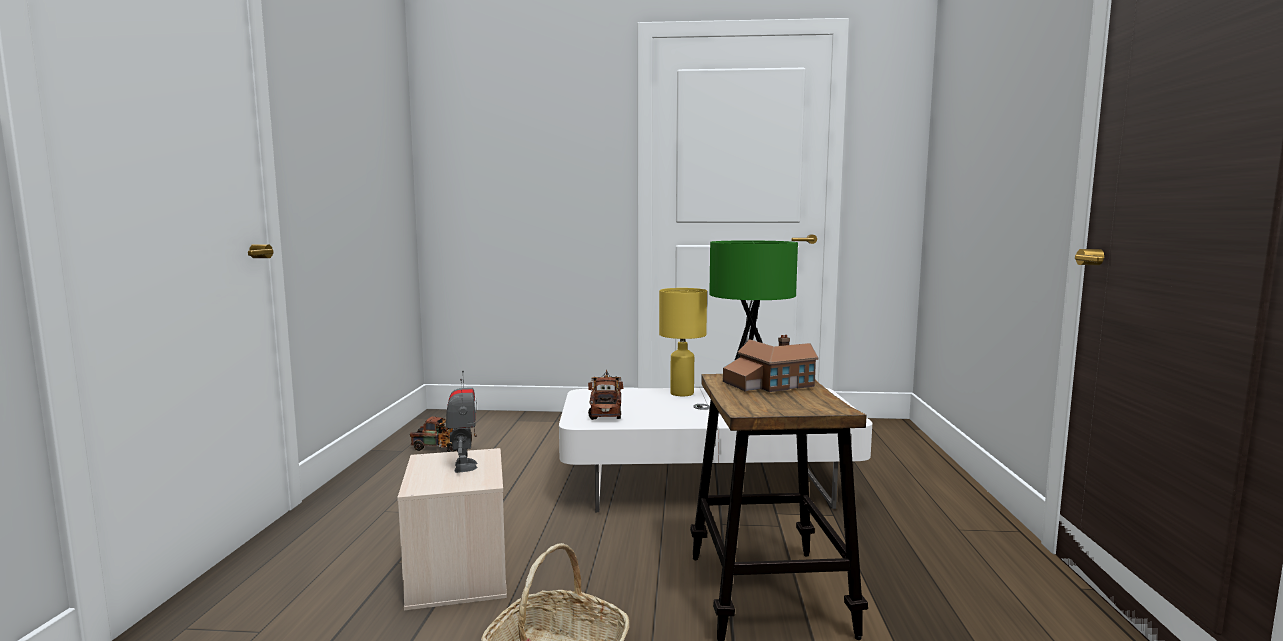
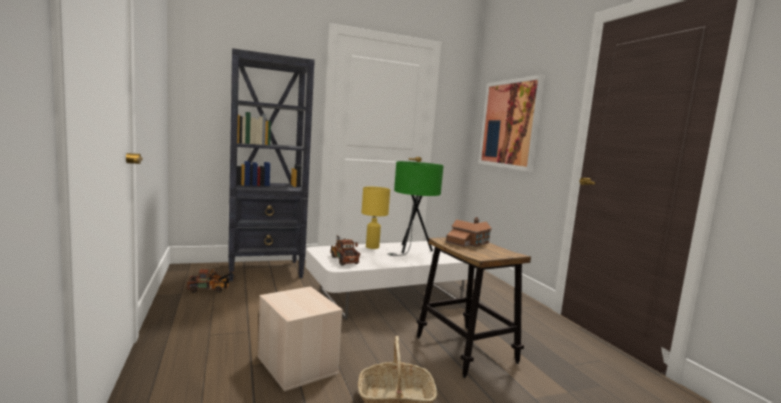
camera: 25 degrees left, 0 degrees up
toy robot [446,371,478,473] -> none
none -> black bookcase [228,48,315,281]
none -> picture [478,74,545,172]

